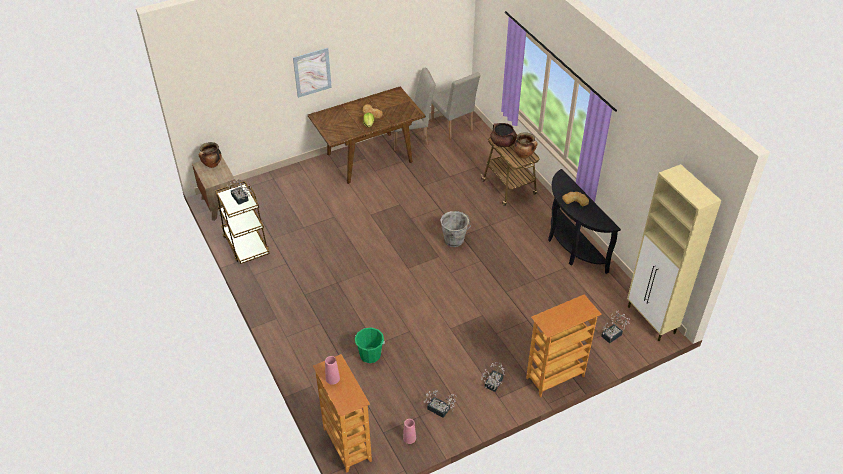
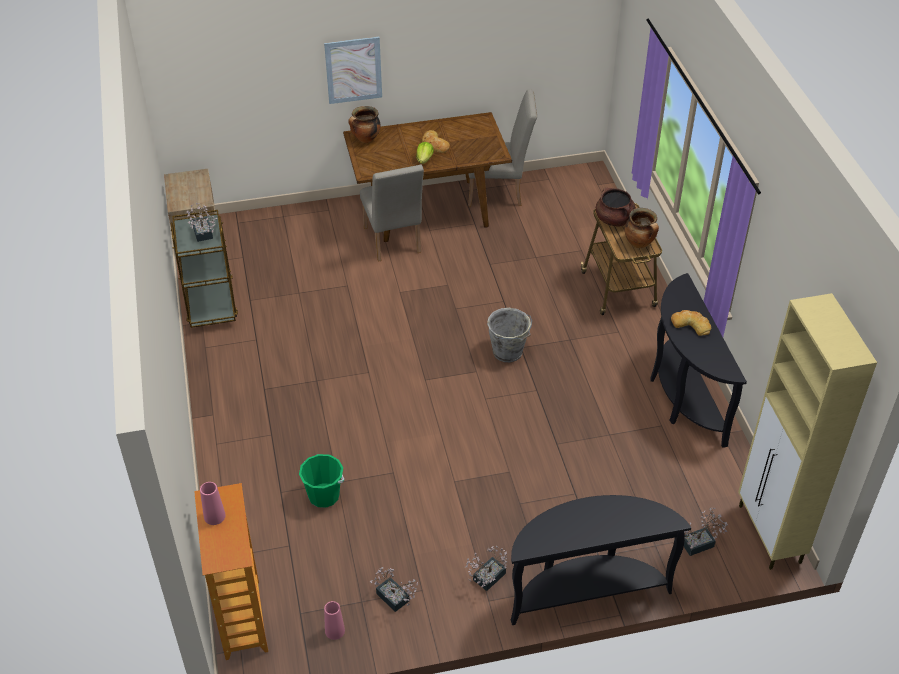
camera: 15 degrees right, 0 degrees up
cooking pot [199,142,222,168] -> cooking pot moved to [348,106,380,143]
beige chair [431,72,481,139] -> beige chair moved to [360,165,424,262]
bookcase [526,294,601,397] -> black console table [511,495,691,625]

